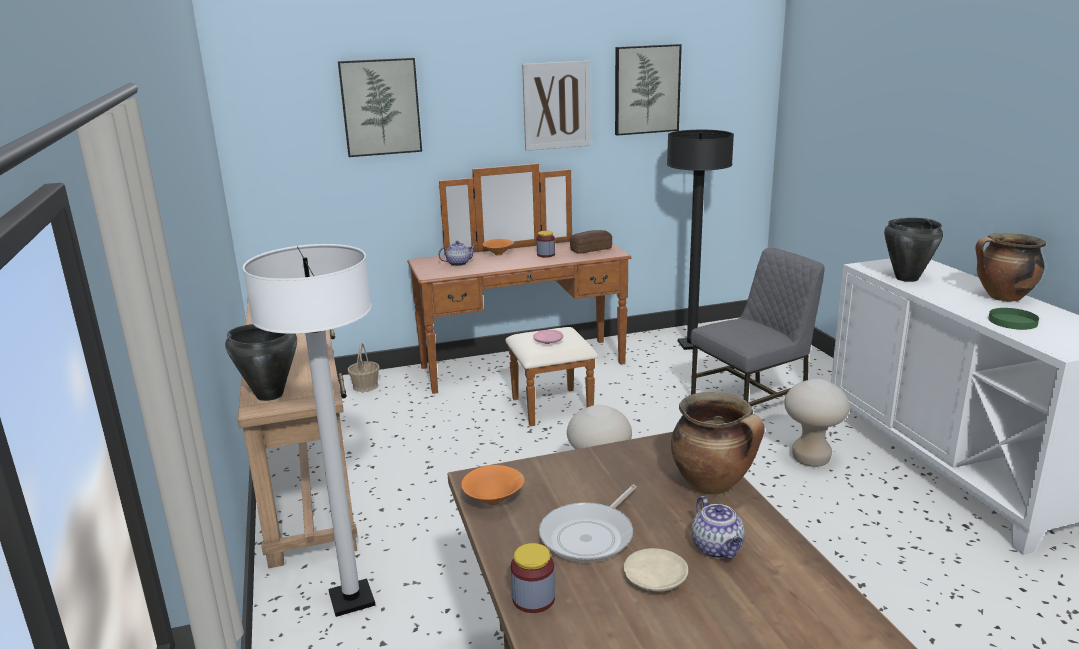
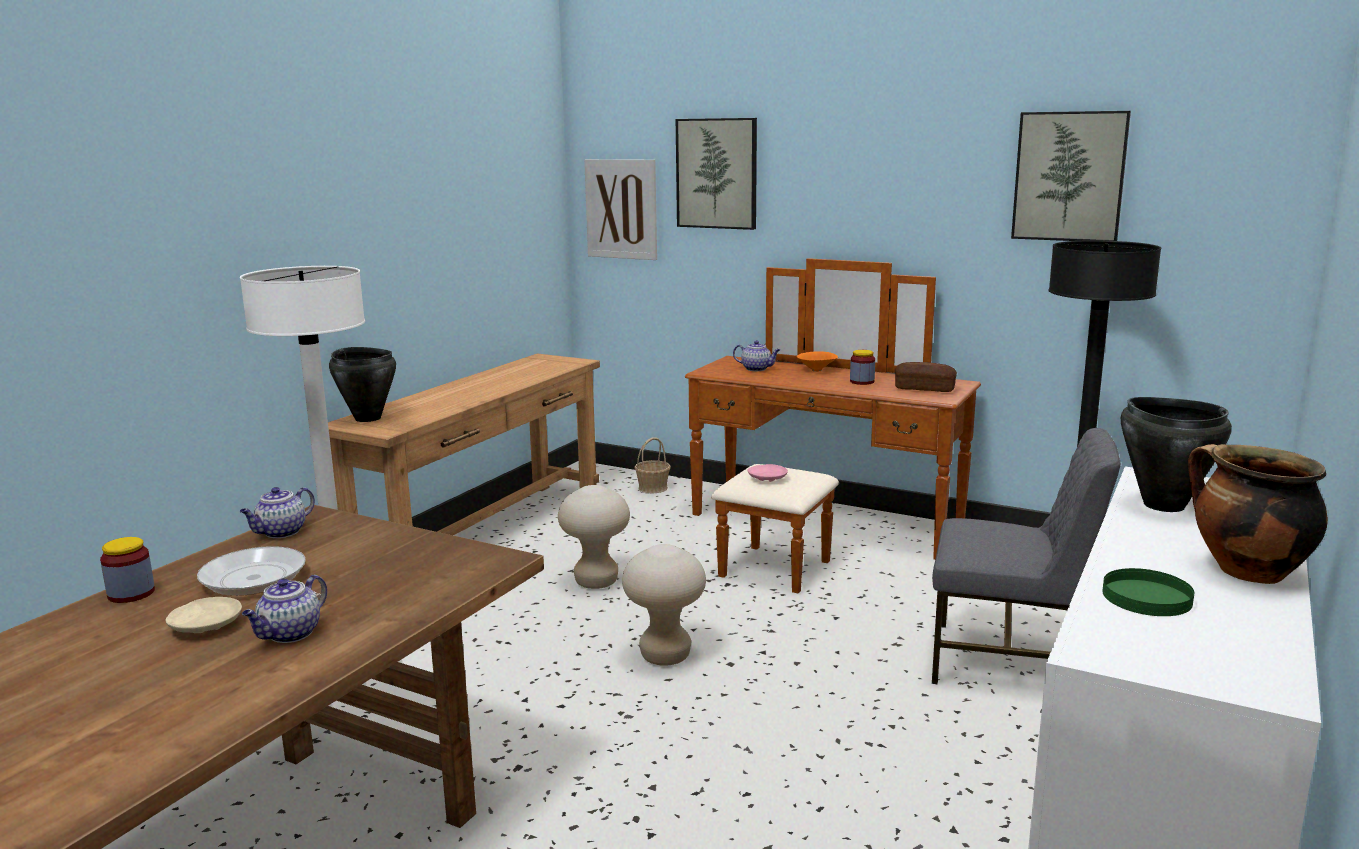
camera: 45 degrees right, 5 degrees down
orange bowl [461,465,524,505] -> teapot [240,487,315,538]
picture [522,61,590,151] -> picture moved to [584,159,657,260]
frying pan [539,485,637,563] -> frying pan turned 45 degrees clockwise [197,546,321,599]
cooking pot [671,392,765,495] -> none
beige stool [784,379,850,467] -> beige stool moved to [558,485,630,589]

